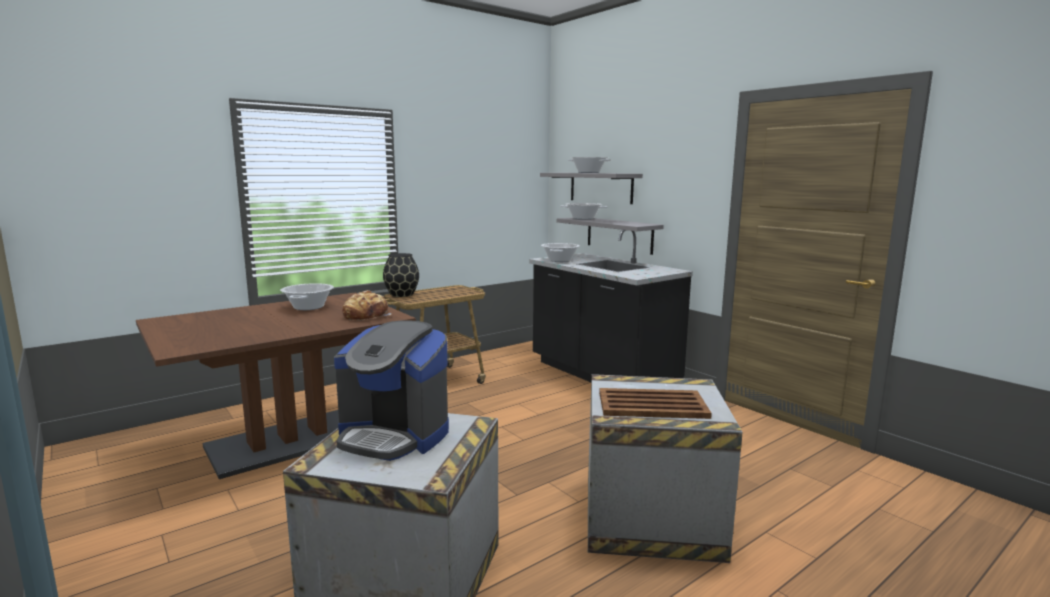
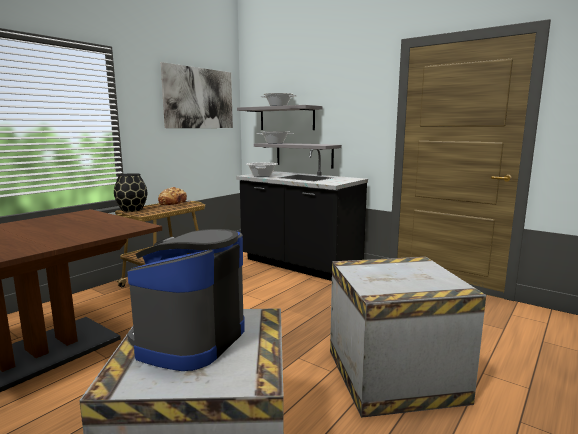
camera: 15 degrees left, 0 degrees up
cooking pot [280,283,334,310] -> none
coffee machine [334,320,449,461] -> coffee machine turned 105 degrees clockwise [127,229,245,371]
bread [342,290,392,321] -> bread moved to [158,187,190,206]
brown tray [599,388,712,419] -> none
none -> picture [161,62,233,128]

